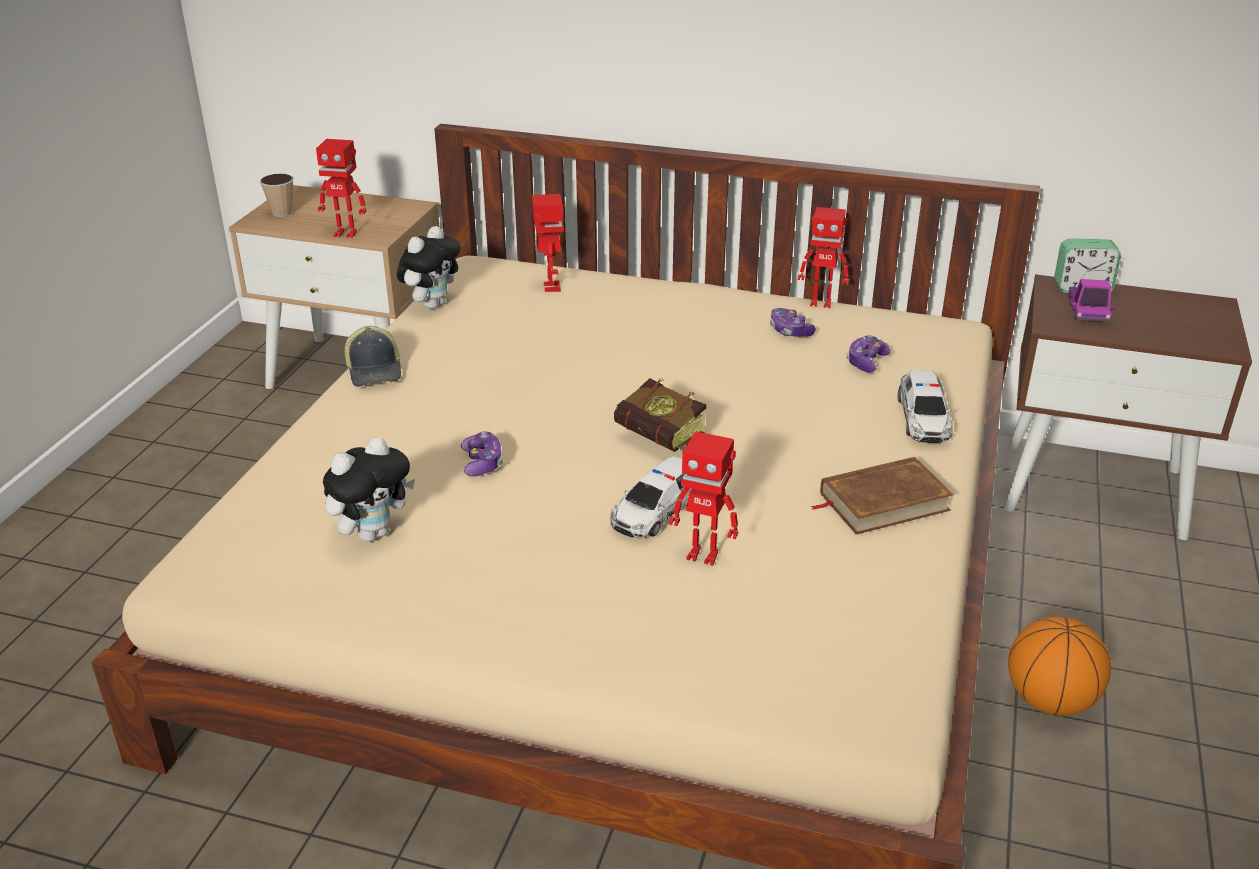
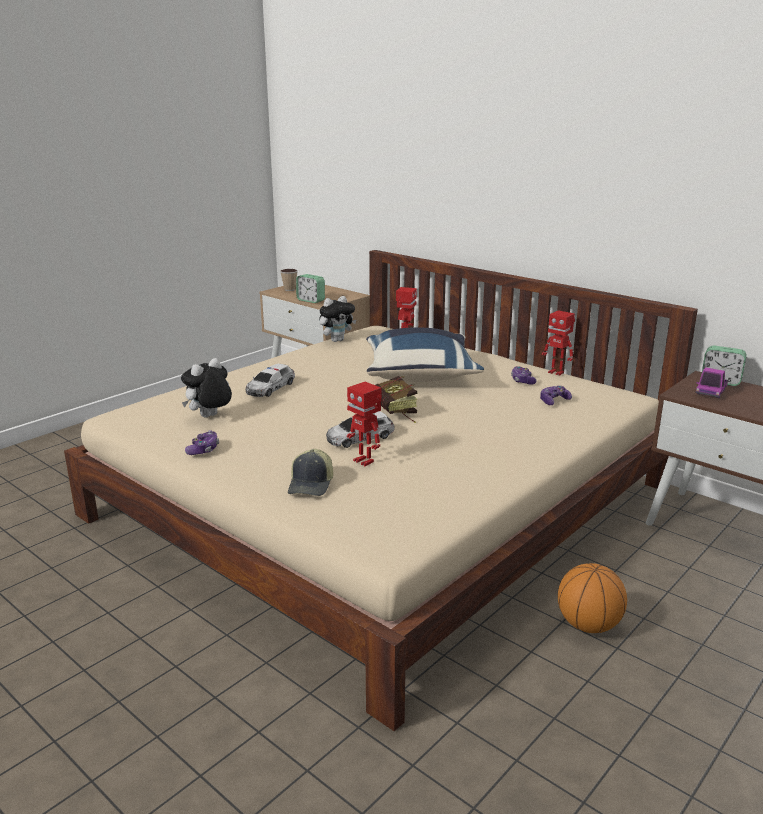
camera: 25 degrees right, 10 degrees down
toy robot [316,139,366,238] -> alarm clock [296,274,325,303]
plush toy [323,437,415,542] -> plush toy turned 150 degrees clockwise [181,358,232,418]
cap [345,326,401,387] -> cap moved to [288,449,333,496]
game controller [461,431,503,477] -> game controller moved to [185,430,219,455]
brown book [810,457,954,534] -> none
toy car [898,370,953,443] -> toy car moved to [246,364,295,397]
none -> blue pillow [366,327,484,382]

